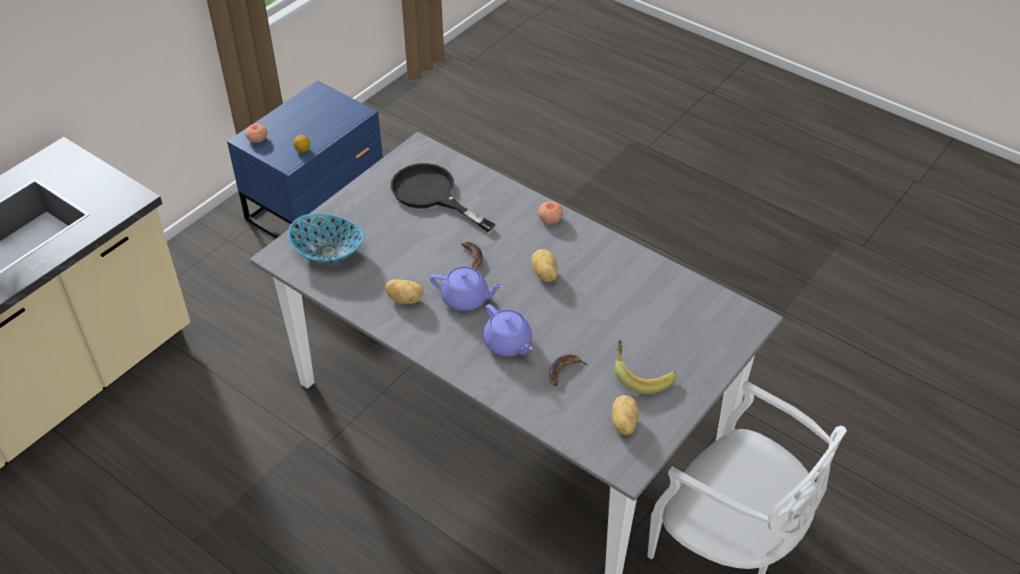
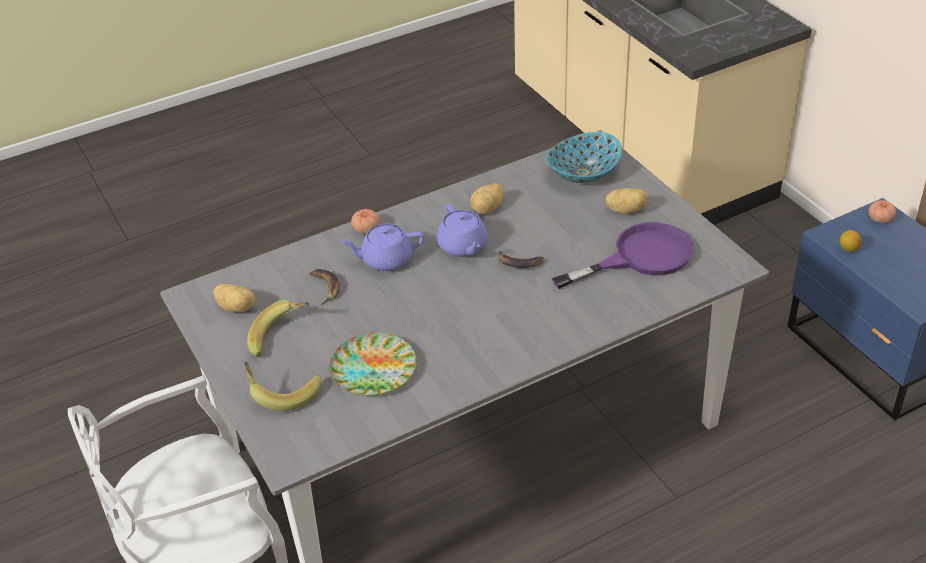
camera: 115 degrees right, 5 degrees down
black frying pan [391,163,496,232] -> purple frying pan [551,222,694,289]
purple teapot [430,266,503,311] -> purple teapot turned 60 degrees counterclockwise [437,205,488,257]
potato [532,249,558,282] -> potato moved to [605,188,647,213]
tomato [538,201,563,224] -> tomato moved to [351,209,380,234]
none -> banana [244,362,321,411]
none -> plate [329,333,417,396]

